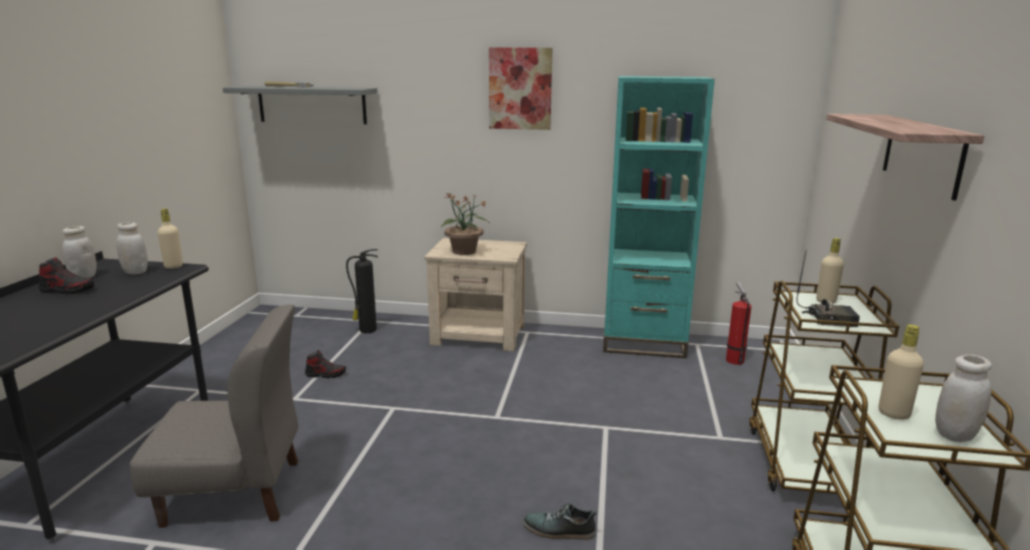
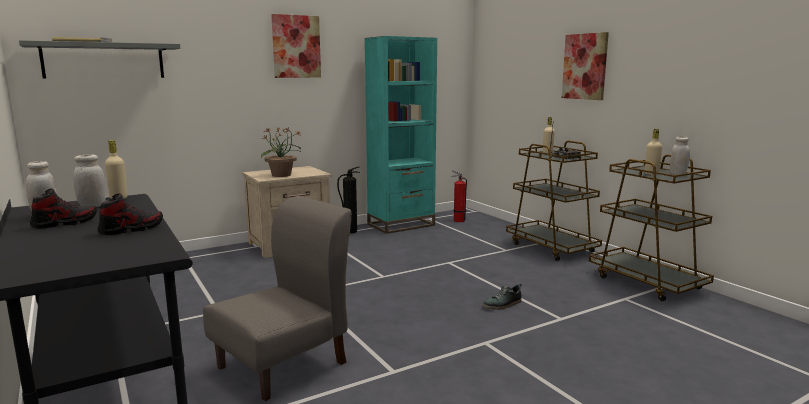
camera: 40 degrees left, 5 degrees down
shoe [305,350,346,379] -> shoe moved to [98,193,163,235]
fire extinguisher [346,249,378,333] -> fire extinguisher moved to [337,167,360,234]
shelf [826,114,984,201] -> picture [562,32,609,100]

